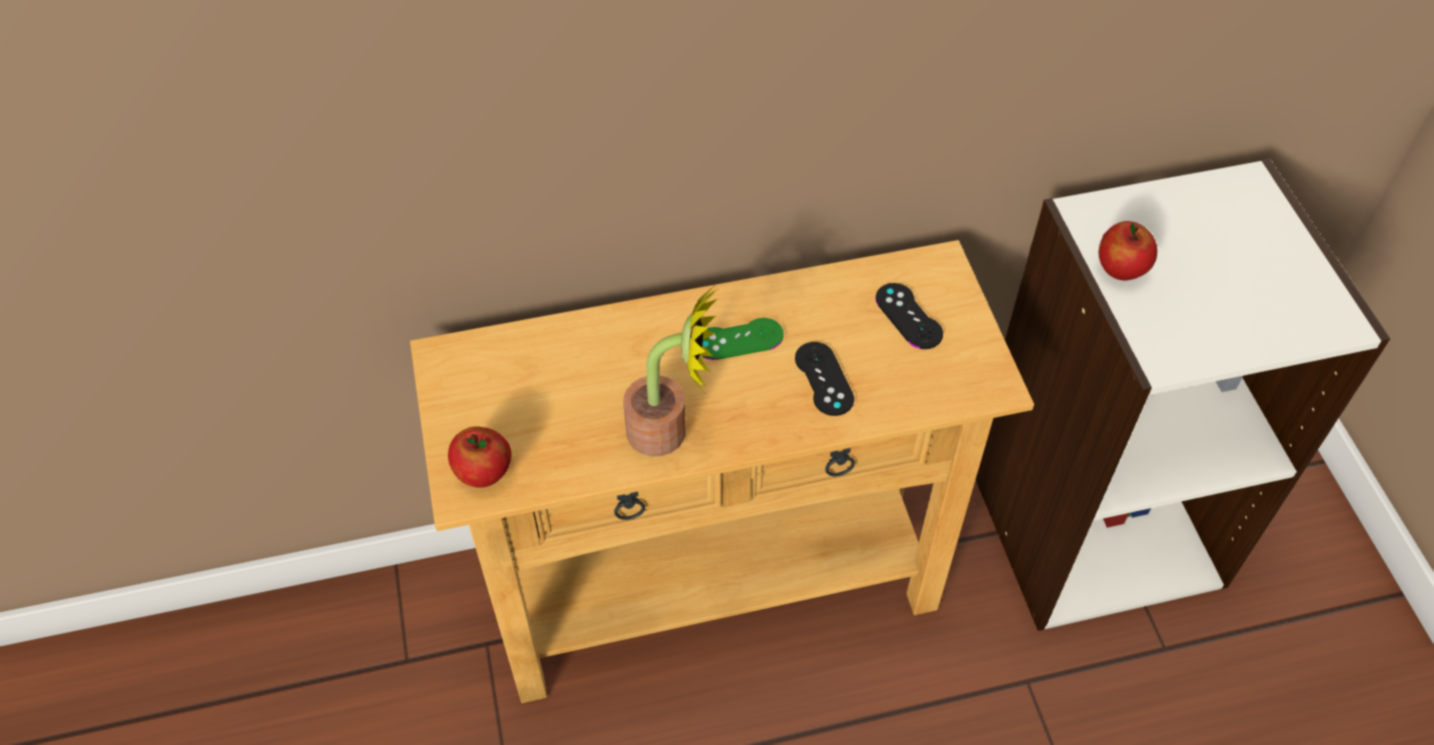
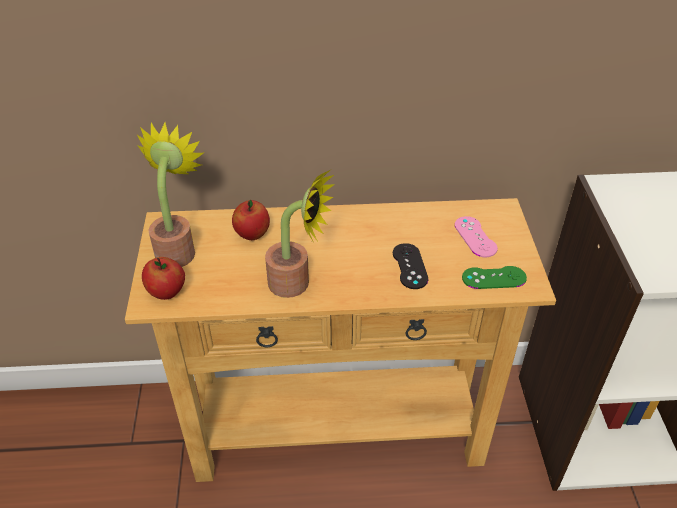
camera: 10 degrees right, 10 degrees down
green game controller [702,318,784,360] -> green game controller moved to [462,266,527,289]
black game controller [875,283,943,349] -> pink game controller [455,216,498,257]
apple [1099,221,1157,281] -> apple moved to [232,200,270,240]
none -> potted plant [137,122,204,267]

